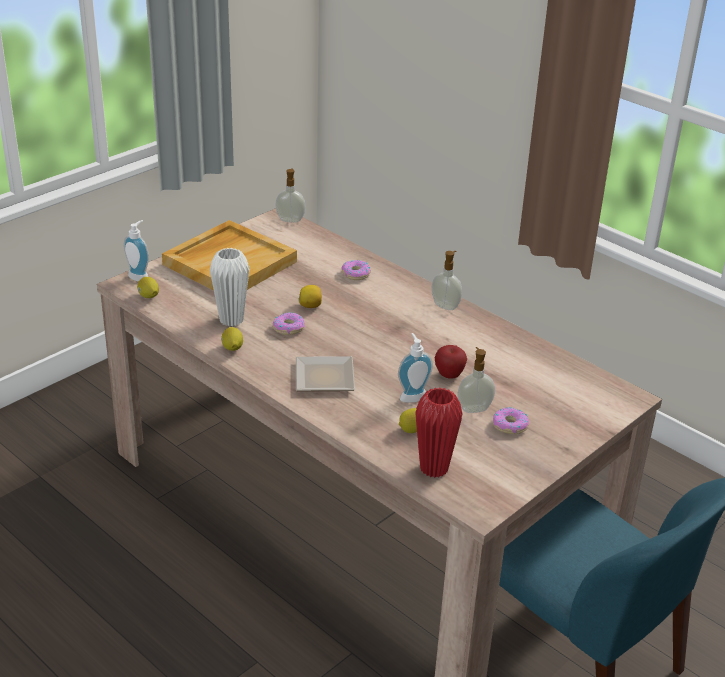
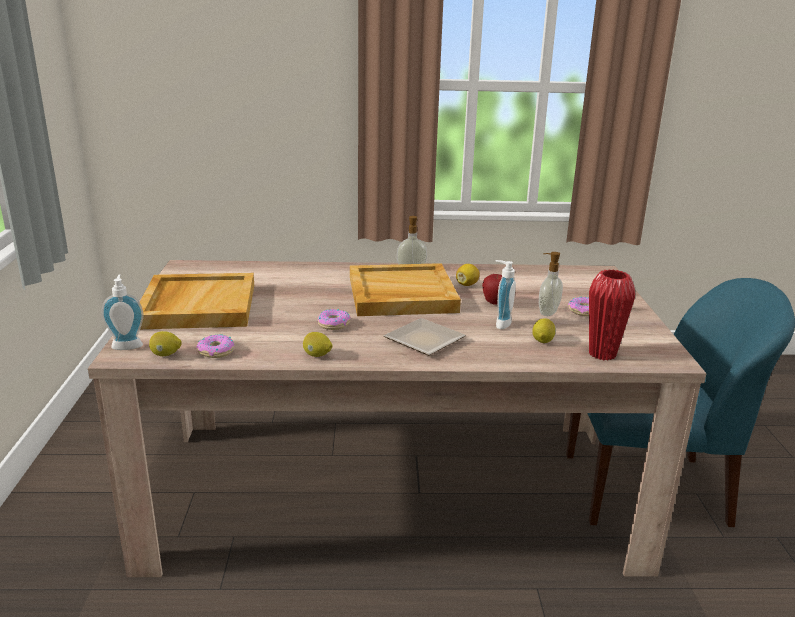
camera: 45 degrees left, 10 degrees down
white vase [210,248,249,326] -> none
soap dispenser [275,168,306,223] -> none
lemon [298,285,322,308] -> lemon moved to [456,264,480,286]
donut [341,260,371,280] -> donut moved to [196,334,234,358]
none -> beige tray [350,263,461,316]

